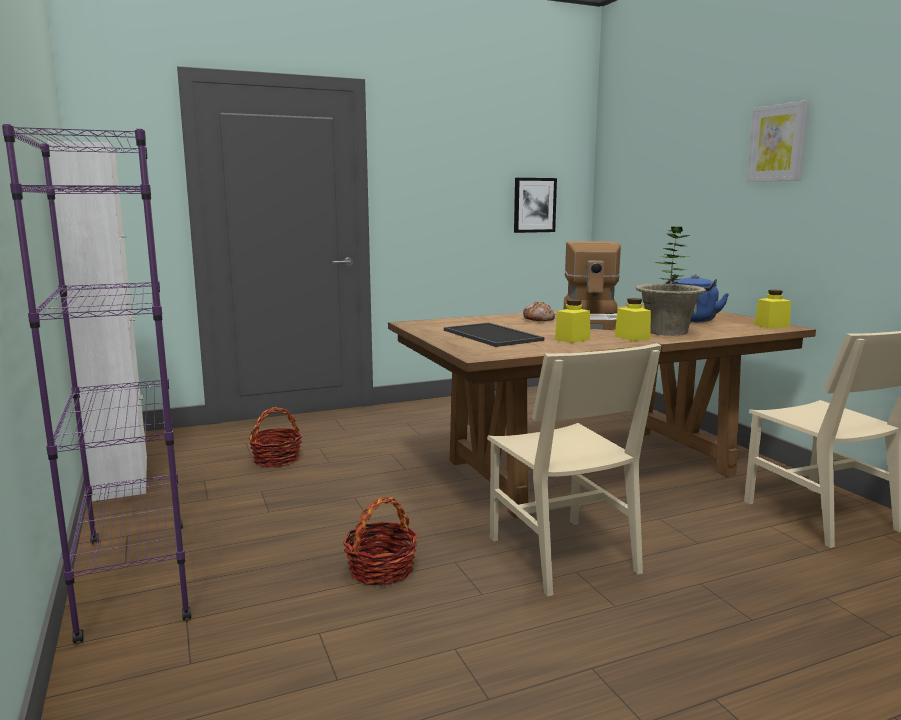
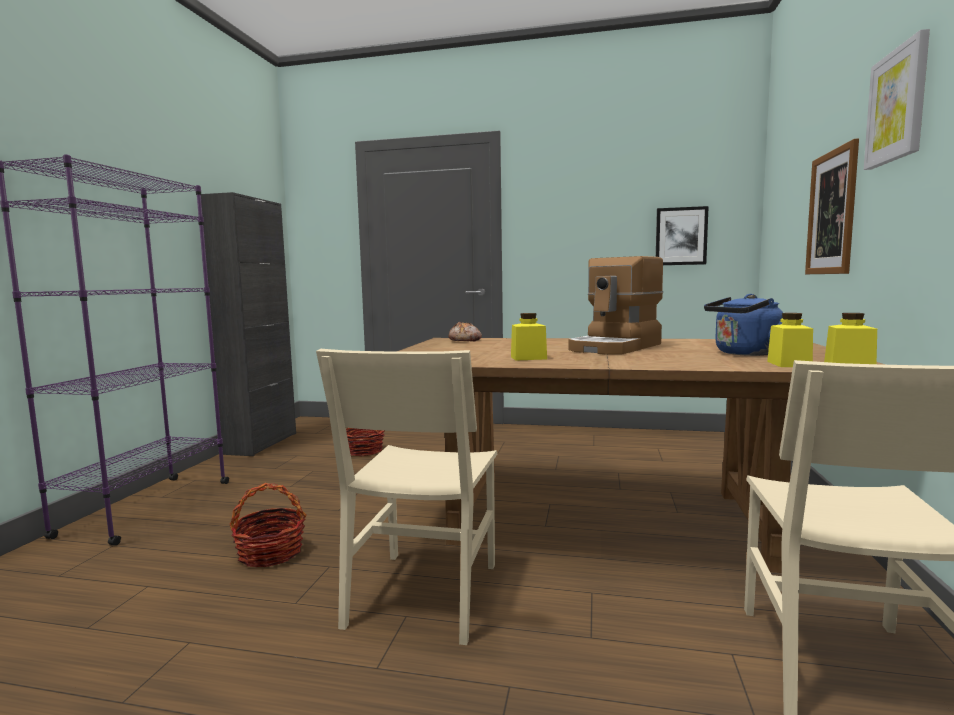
camera: 35 degrees right, 5 degrees down
white cabinet [47,141,147,502] -> black cabinet [201,192,296,456]
tray [444,323,544,347] -> none
bread [523,302,555,321] -> bread moved to [448,322,482,341]
yellow jar [615,298,651,341] -> yellow jar moved to [767,313,813,367]
potted plant [636,227,706,336] -> none
none -> picture [805,138,859,274]

